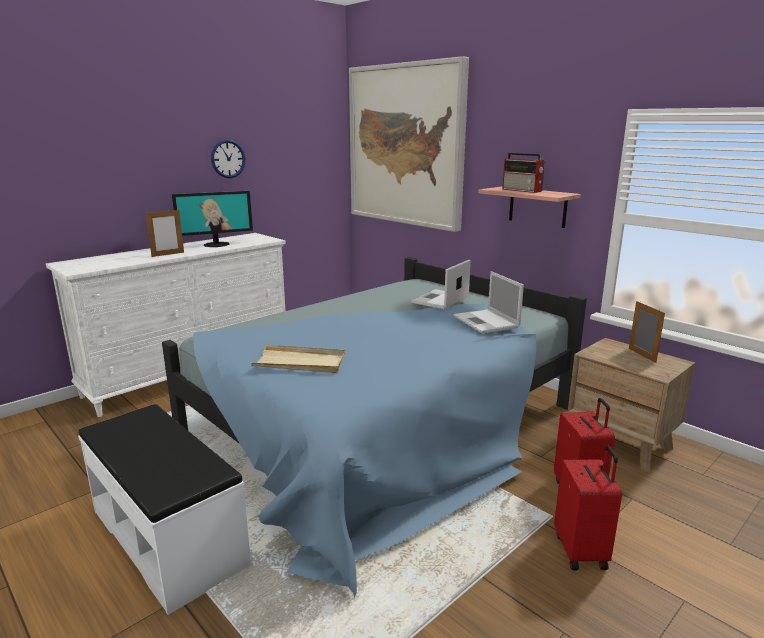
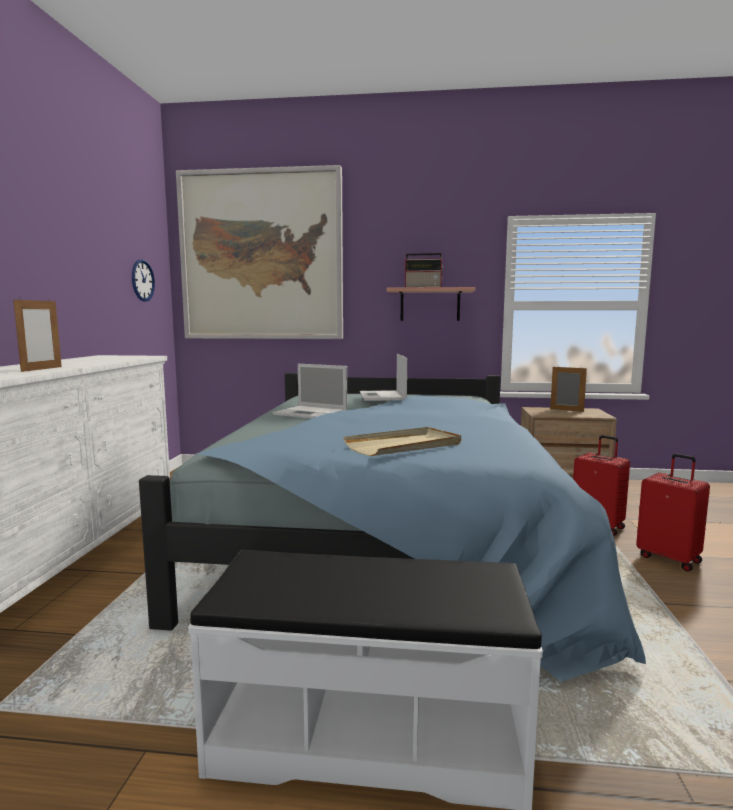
camera: 40 degrees left, 10 degrees down
monitor [172,191,253,247] -> none
wall clock [211,140,245,178] -> wall clock moved to [132,260,155,302]
laptop [454,271,524,334] -> laptop moved to [273,364,347,419]

